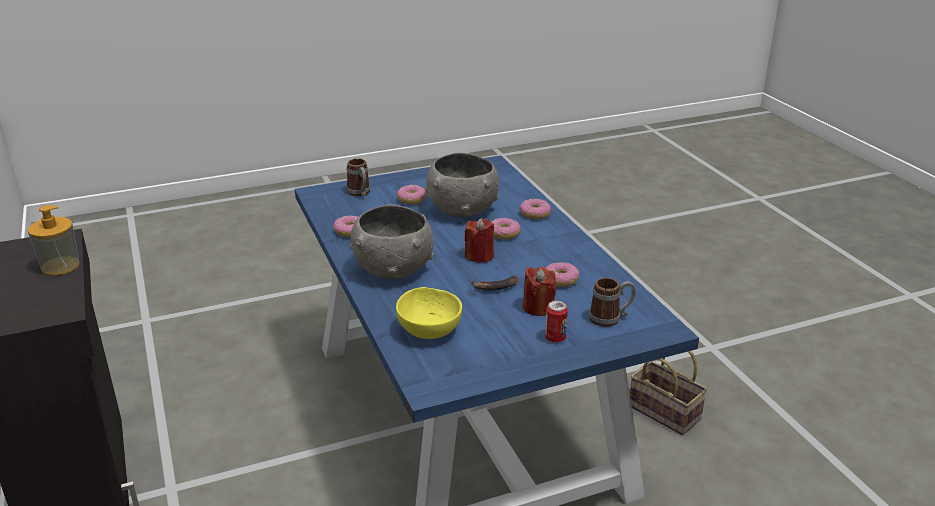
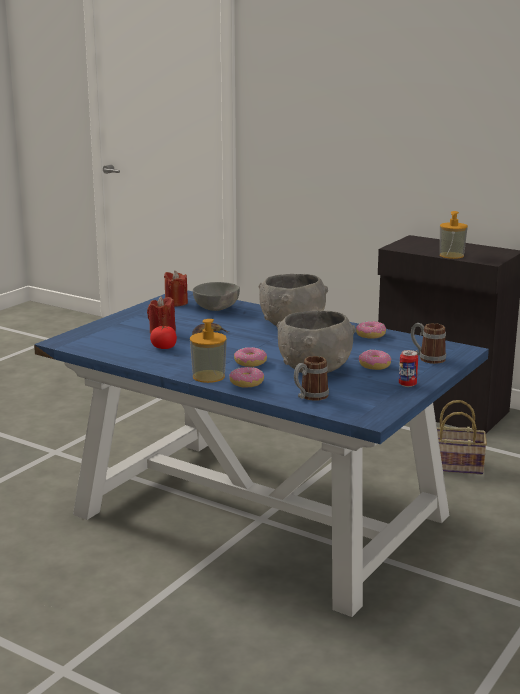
camera: 145 degrees right, 10 degrees down
yellow bowl [396,287,462,339] -> grey bowl [193,282,240,311]
red candle [464,218,494,263] -> red candle moved to [164,271,188,306]
can [545,301,568,343] -> can moved to [399,350,418,387]
donut [546,262,580,287] -> tomato [150,326,177,349]
mug [589,278,636,327] -> mug moved to [294,356,329,401]
basket [630,351,707,435] -> basket moved to [437,400,487,474]
none -> soap dispenser [190,319,227,383]

